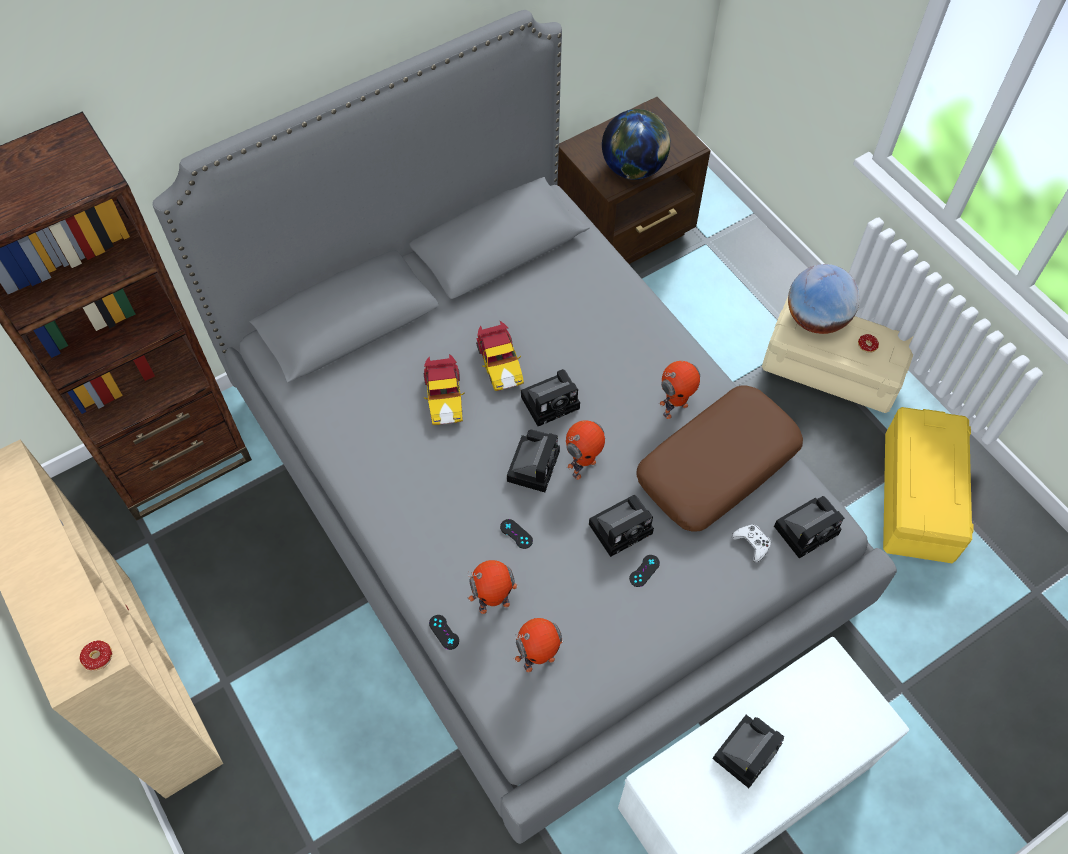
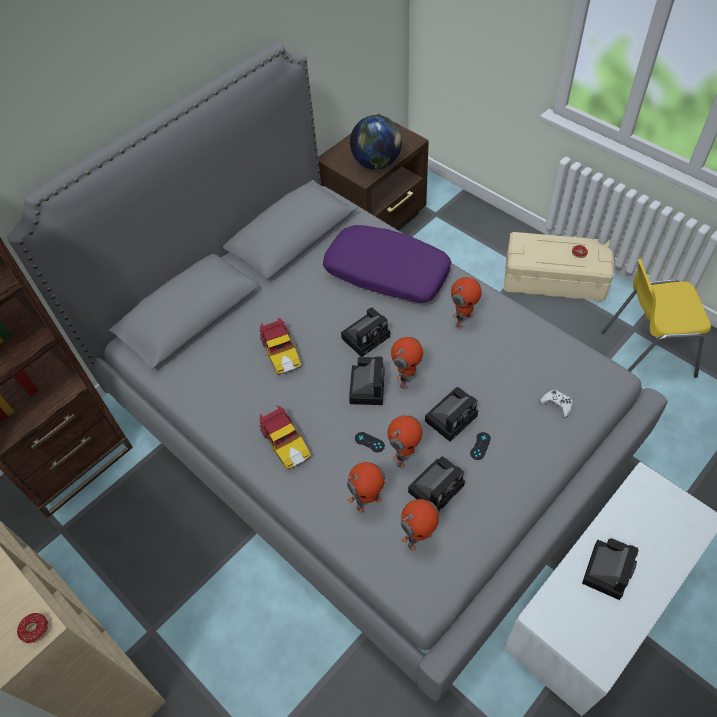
camera: 10 degrees left, 5 degrees down
black game controller [429,615,459,650] -> none
toy car [476,321,524,391] -> toy car moved to [259,405,311,469]
brown pillow [636,385,803,532] -> none
camera [774,496,844,558] -> camera moved to [408,456,465,511]
globe [788,264,860,334] -> none
yellow storage box [883,407,974,563] -> yellow chair [601,259,711,378]
none -> purple pillow [323,225,451,303]
none -> toy robot [387,415,422,468]

